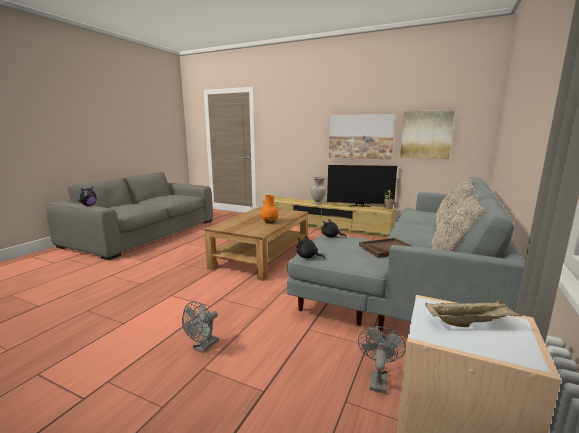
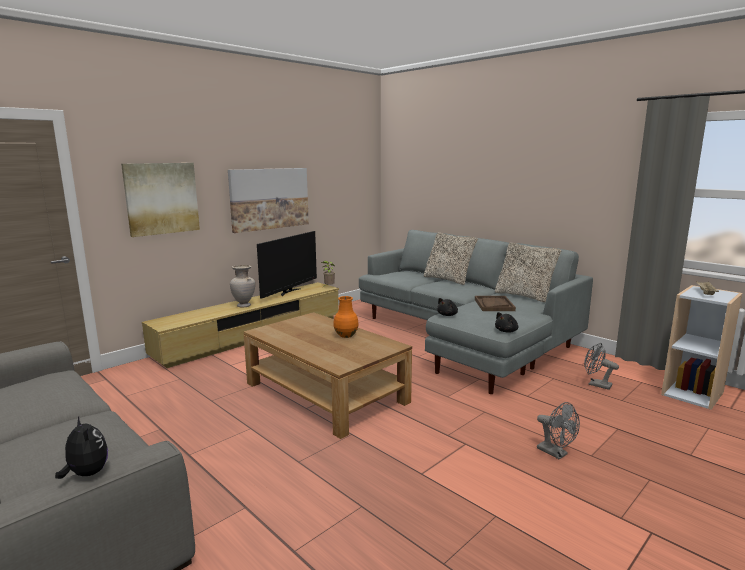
camera: 70 degrees left, 0 degrees up
picture [400,110,455,159] -> picture moved to [121,163,200,237]

